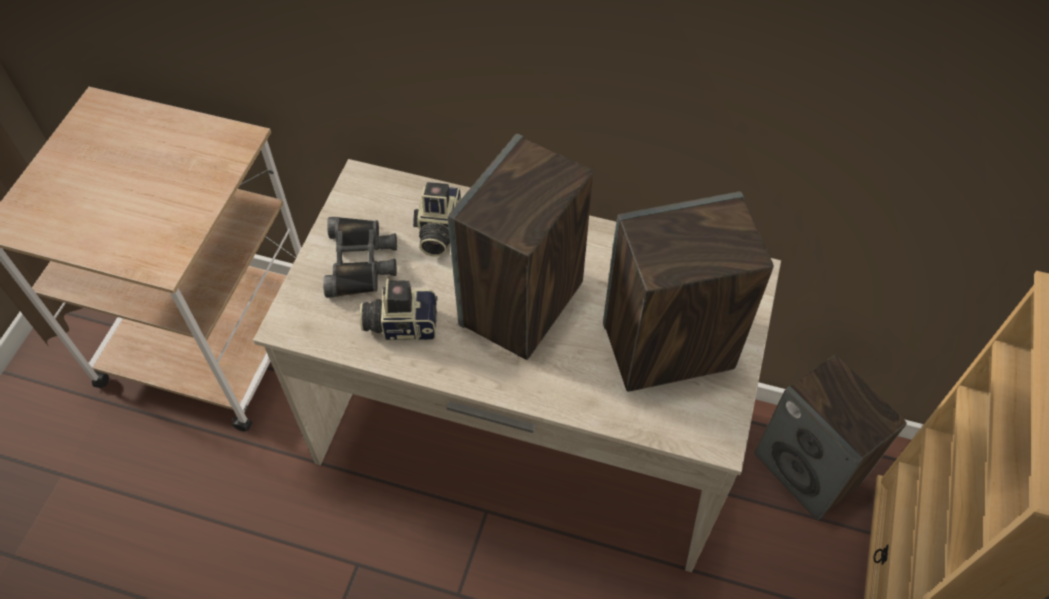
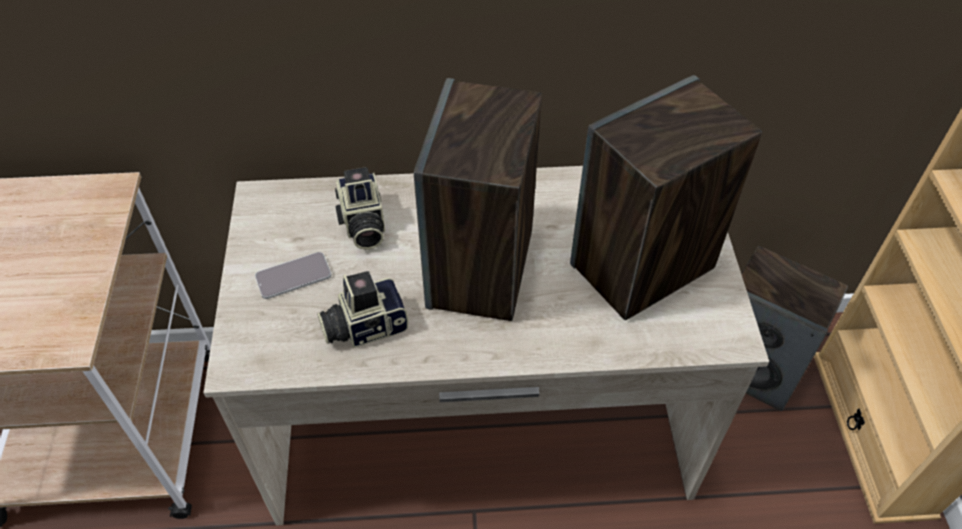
camera: 20 degrees left, 5 degrees down
black binoculars [323,217,397,298] -> phone [255,252,331,299]

